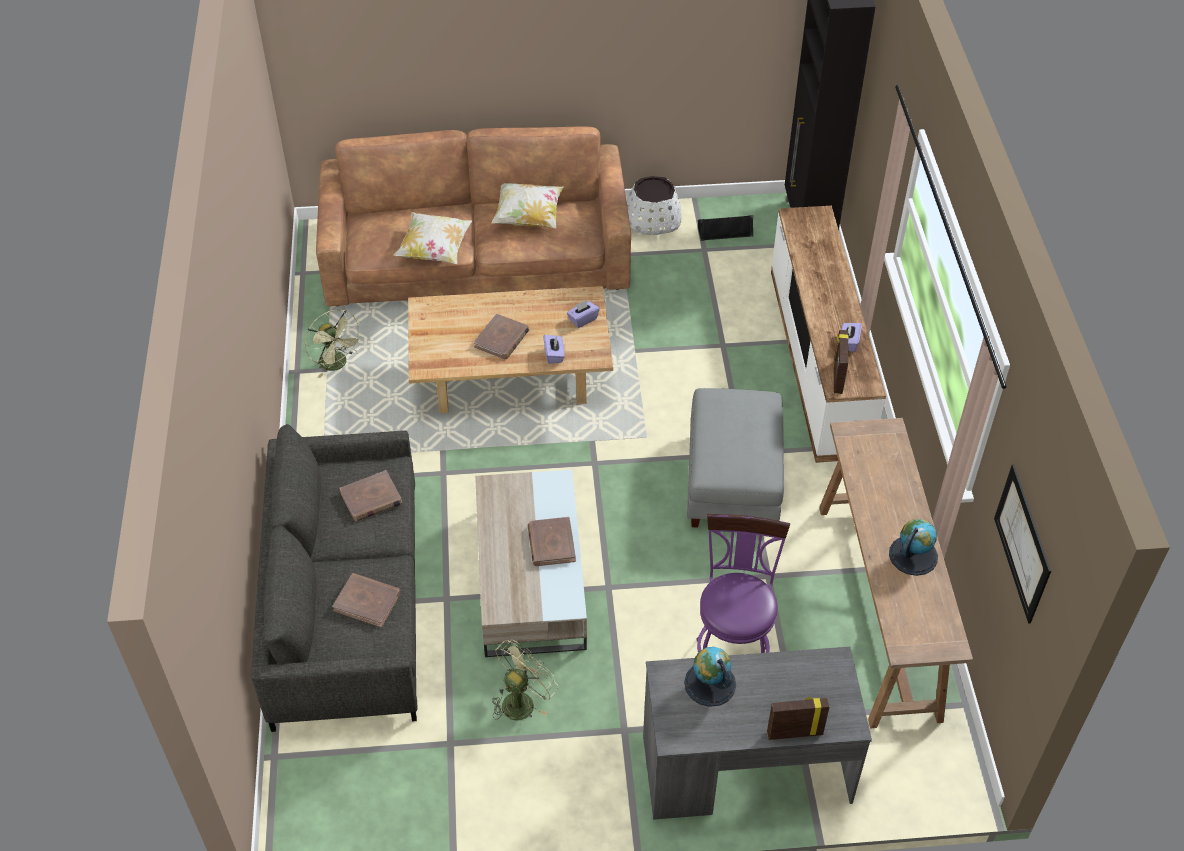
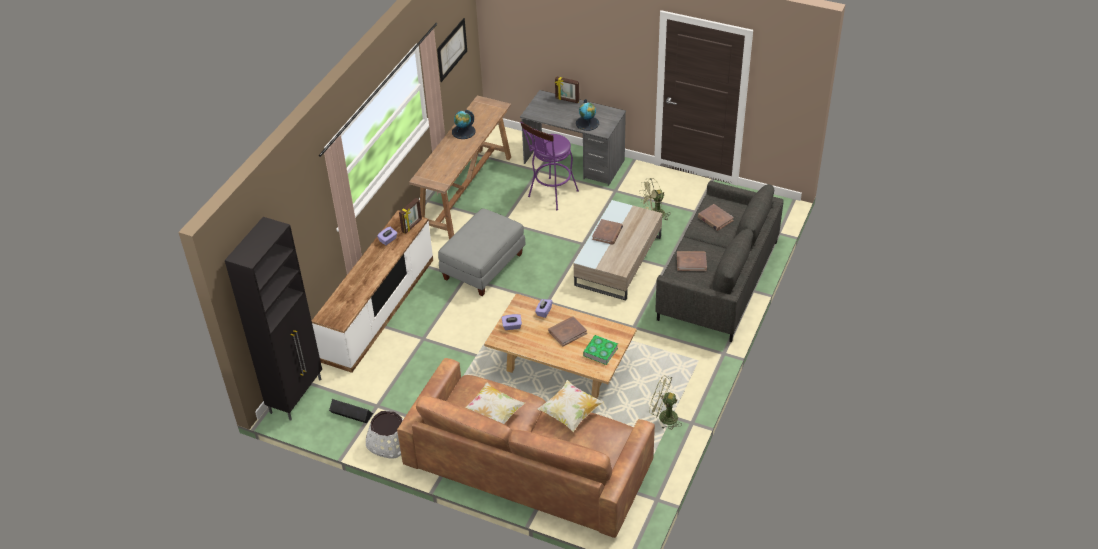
camera: 150 degrees left, 5 degrees down
green fan [304,310,363,378] -> green fan turned 60 degrees counterclockwise [649,375,682,429]
none -> book [583,335,618,365]

